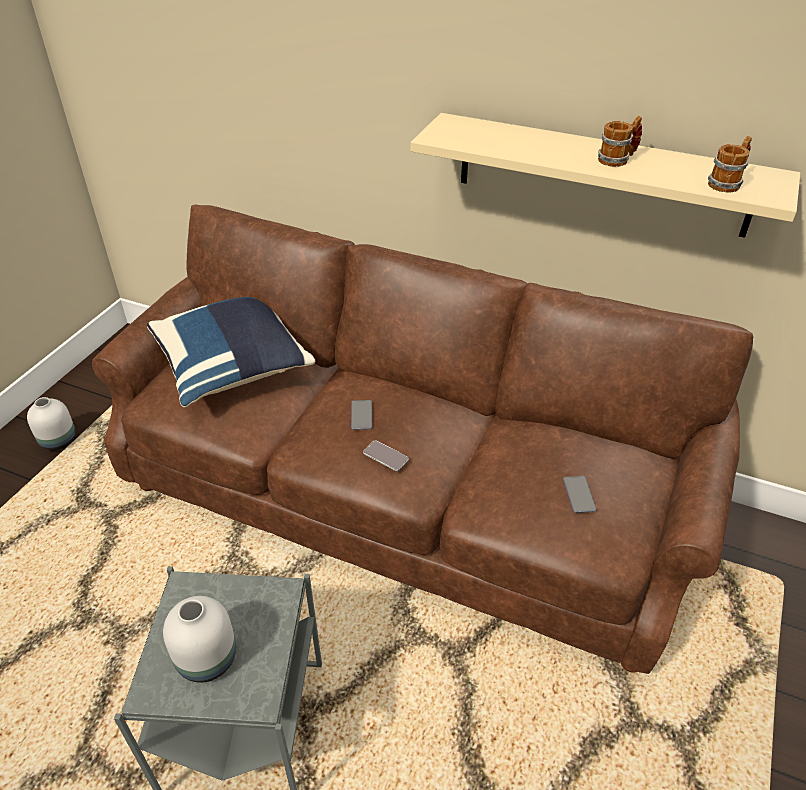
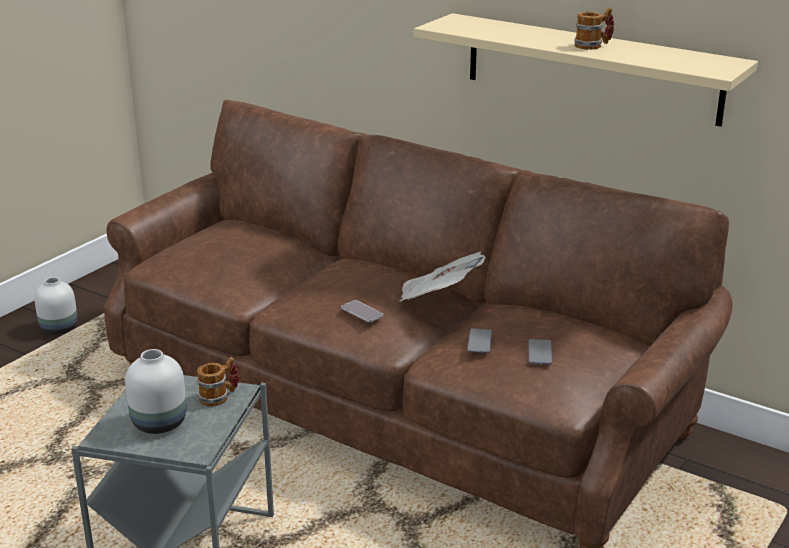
camera: 10 degrees right, 15 degrees down
blue pillow [147,297,315,407] -> none
phone [351,400,372,430] -> phone moved to [467,328,492,353]
mug [708,136,752,193] -> mug moved to [197,357,239,407]
none -> newspaper [399,252,485,302]

